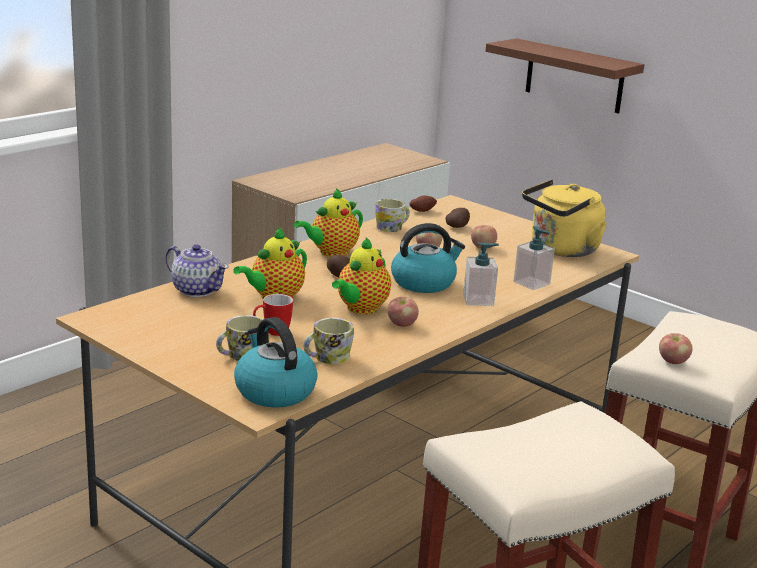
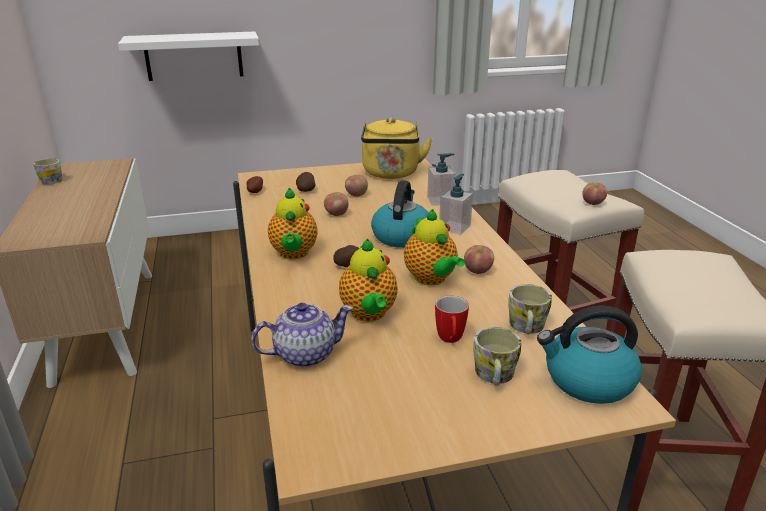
camera: 55 degrees left, 5 degrees up
mug [375,199,410,232] -> mug moved to [34,158,62,185]
brown shelf [486,38,644,113] -> white shelf [118,31,259,81]

